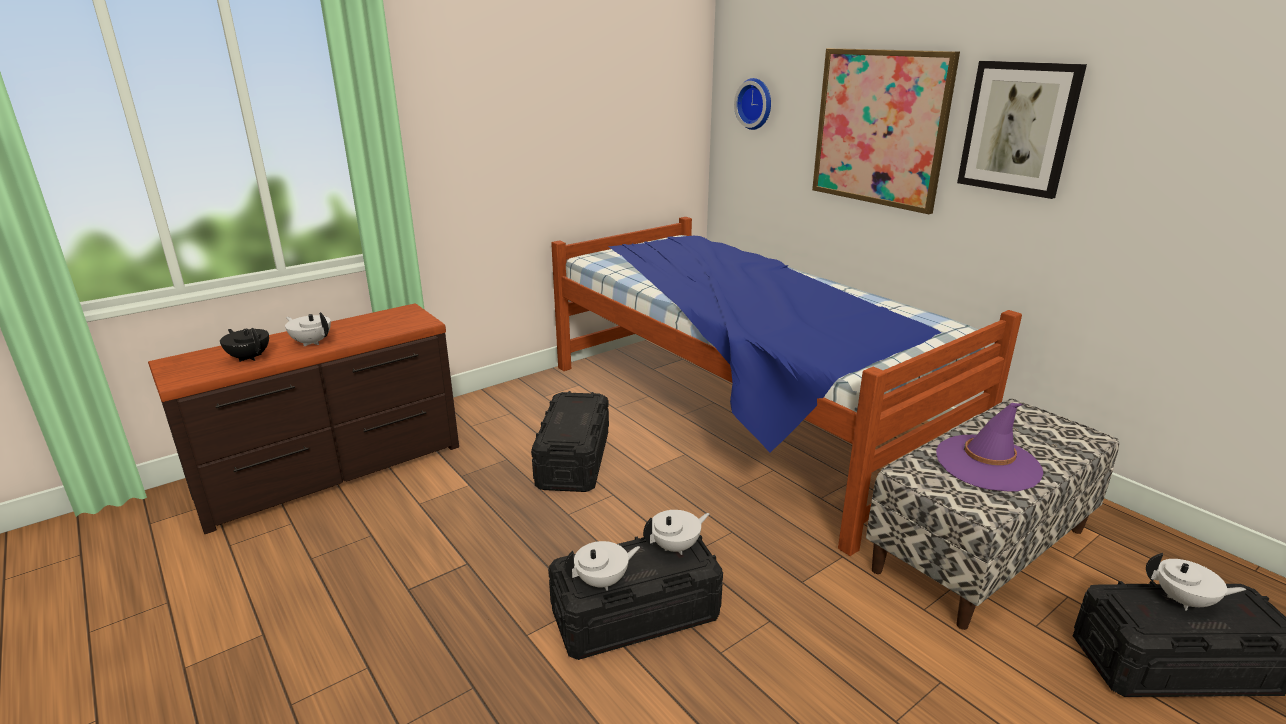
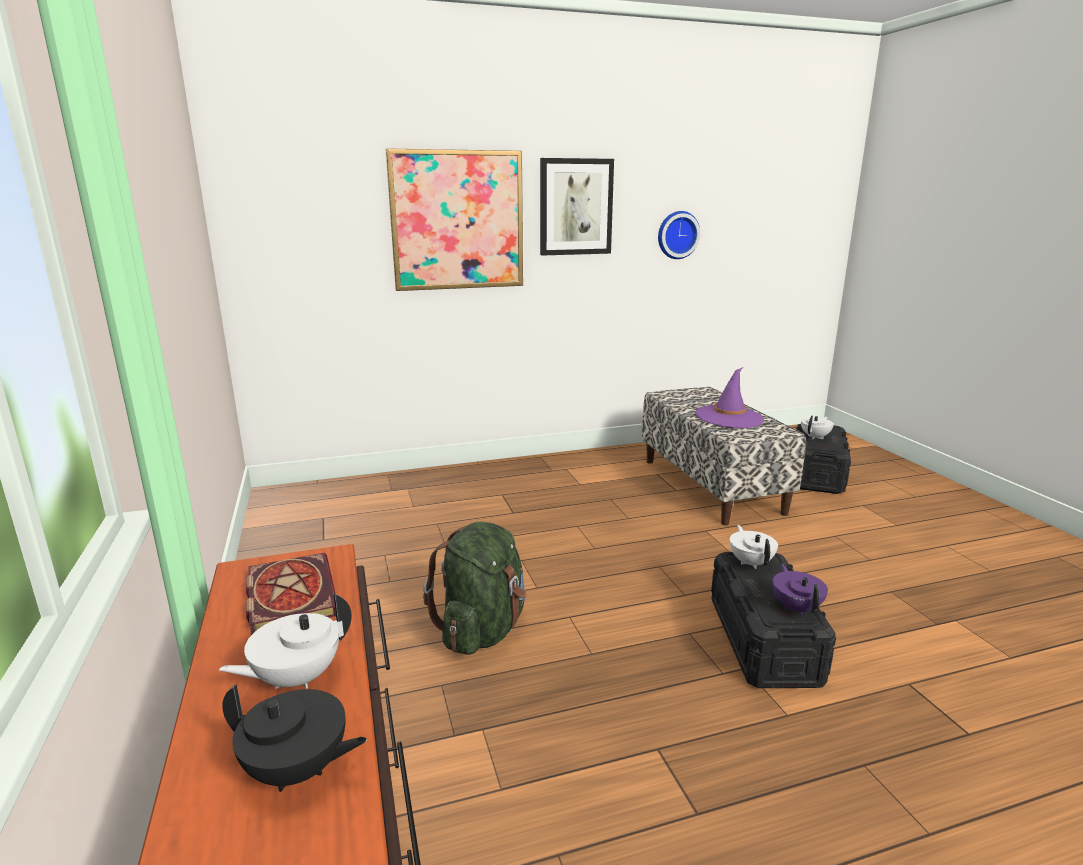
camera: 70 degrees left, 5 degrees down
black teapot [220,328,269,362] -> black teapot turned 135 degrees counterclockwise [222,684,367,792]
black storage box [531,391,609,492] -> green backpack [423,522,526,655]
bed [551,217,1022,556] -> none
white teapot [564,541,640,591] -> purple teapot [773,564,828,615]
wall clock [734,78,771,130] -> wall clock moved to [658,211,700,259]
none -> book [246,553,336,635]

